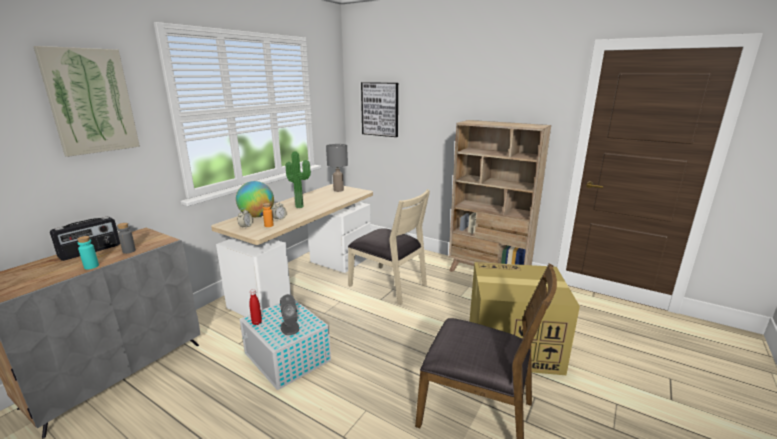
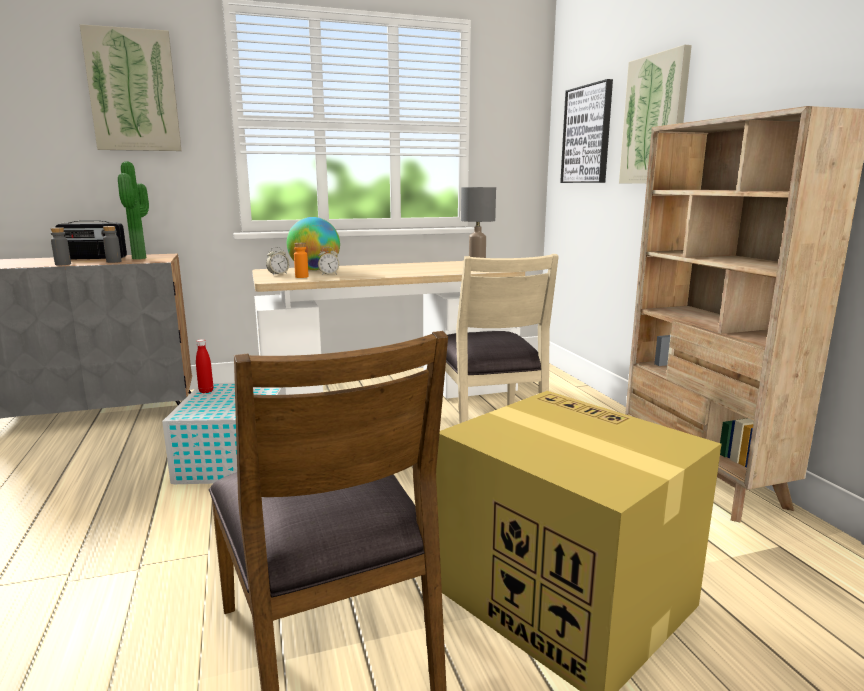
camera: 40 degrees right, 5 degrees down
turquoise bottle [77,236,99,269] -> grey bottle [50,228,71,265]
grey speaker [280,294,299,335] -> none
potted plant [286,151,311,208] -> potted plant moved to [118,161,149,259]
none -> picture [619,45,692,184]

